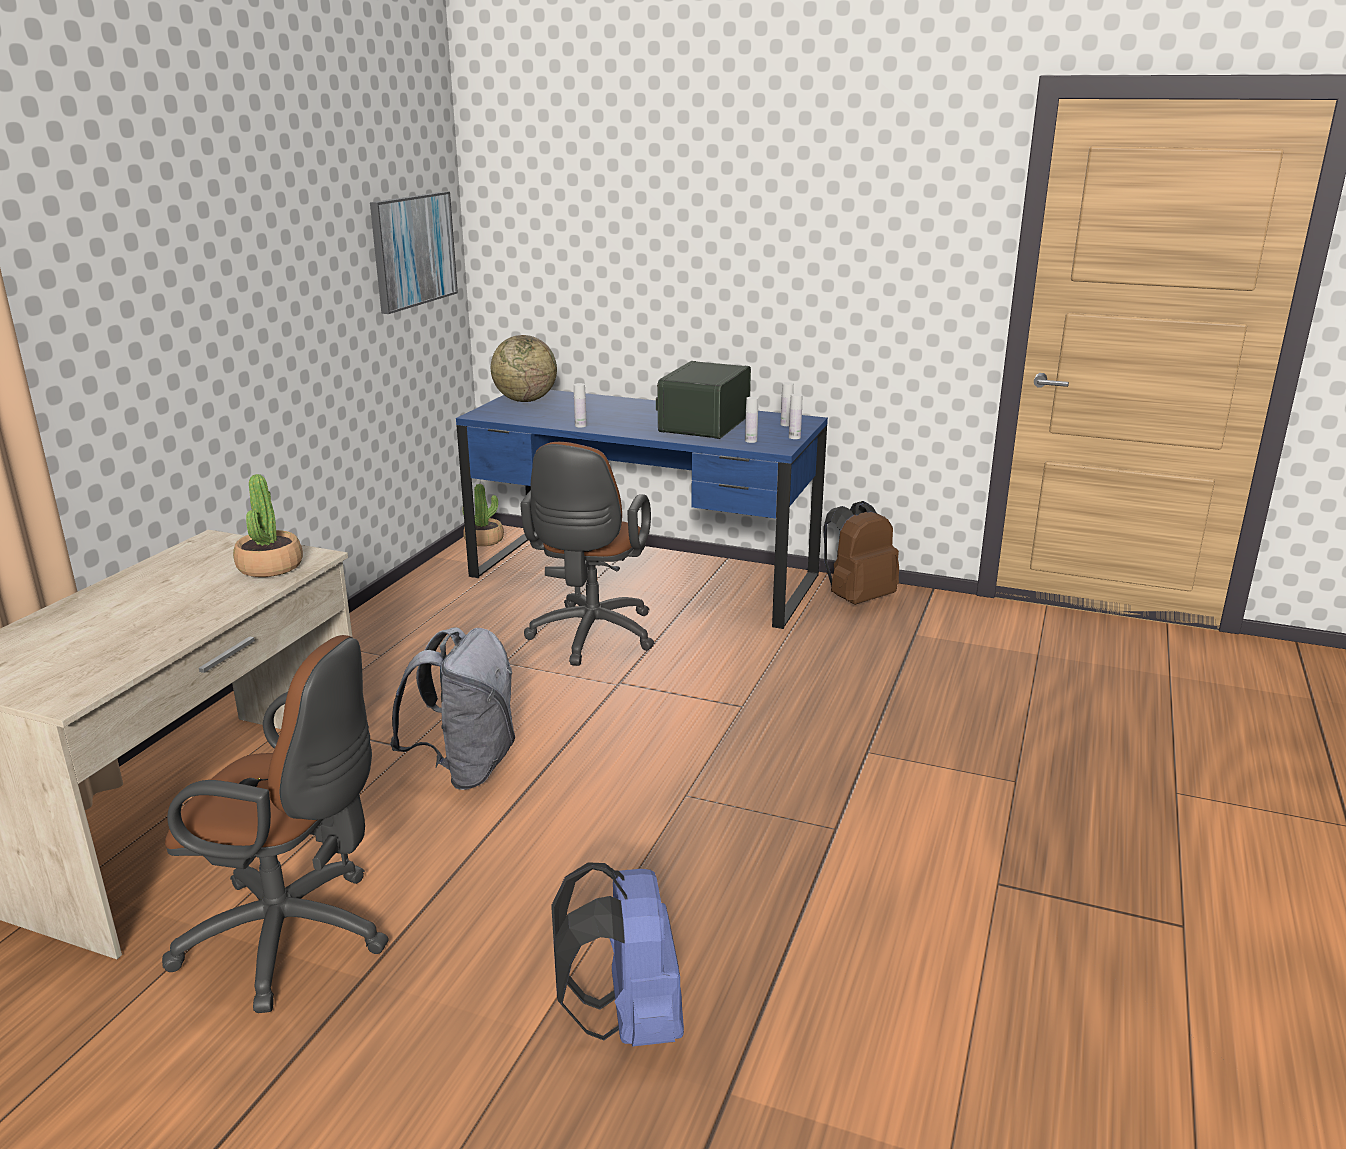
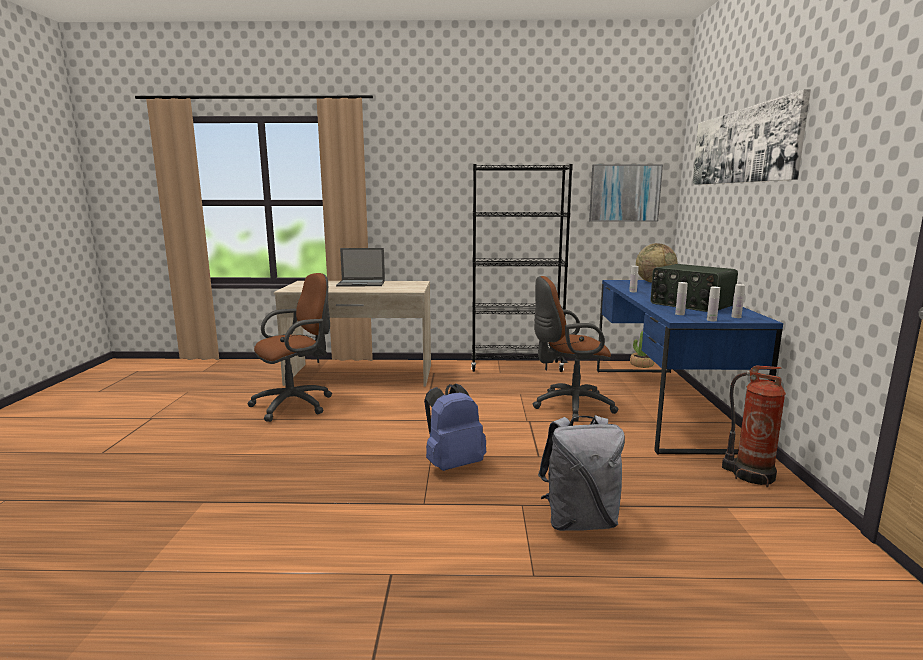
camera: 70 degrees right, 10 degrees down
brown office chair [162,635,389,1013] -> brown office chair turned 120 degrees counterclockwise [247,273,332,422]
potted plant [233,474,303,577] -> none
grey backpack [390,627,515,790] -> grey backpack moved to [538,415,625,531]
blue backpack [551,862,684,1046] -> blue backpack moved to [424,384,486,471]
radio [656,361,751,439] -> radio turned 135 degrees counterclockwise [651,264,738,312]
brown backpack [823,501,899,605] -> fire extinguisher [722,365,786,488]
none -> laptop [336,248,385,287]
none -> black bookcase [471,164,573,372]
none -> picture [692,89,811,185]

